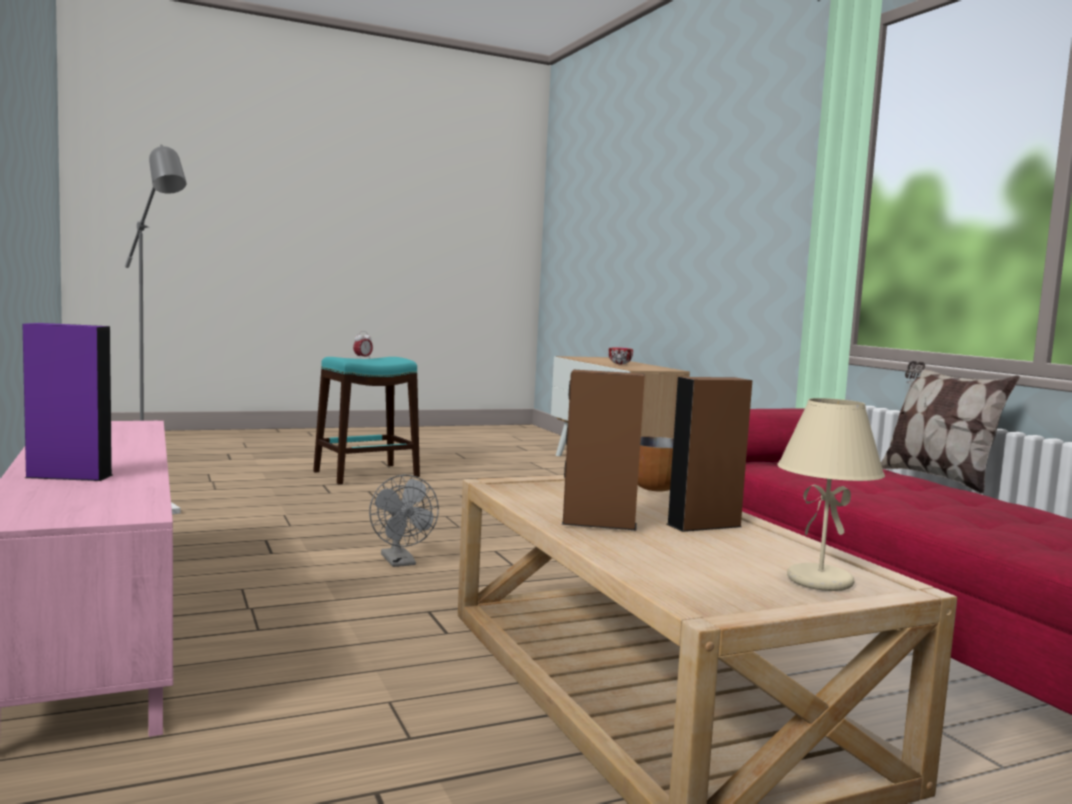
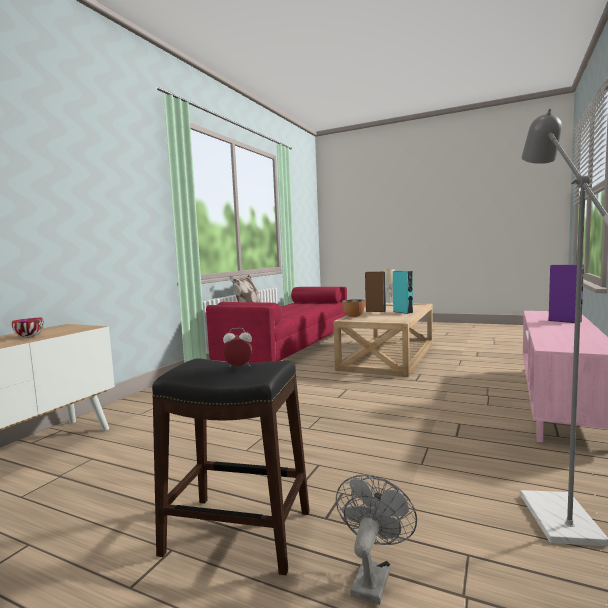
camera: 130 degrees left, 0 degrees up
turquoise stool [313,357,420,484] -> black stool [152,358,310,575]
grey fan [369,475,439,567] -> grey fan moved to [336,475,417,605]
brown speaker [561,370,645,530] -> turquoise speaker [393,271,413,314]

